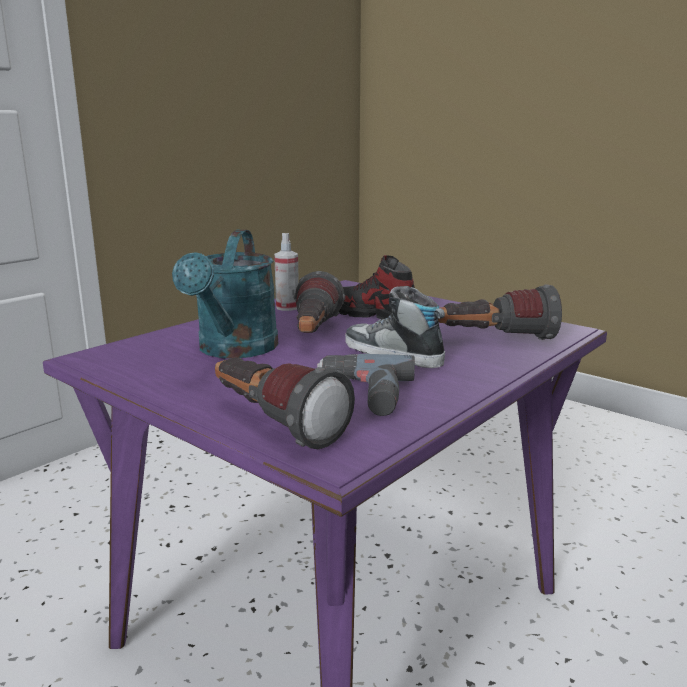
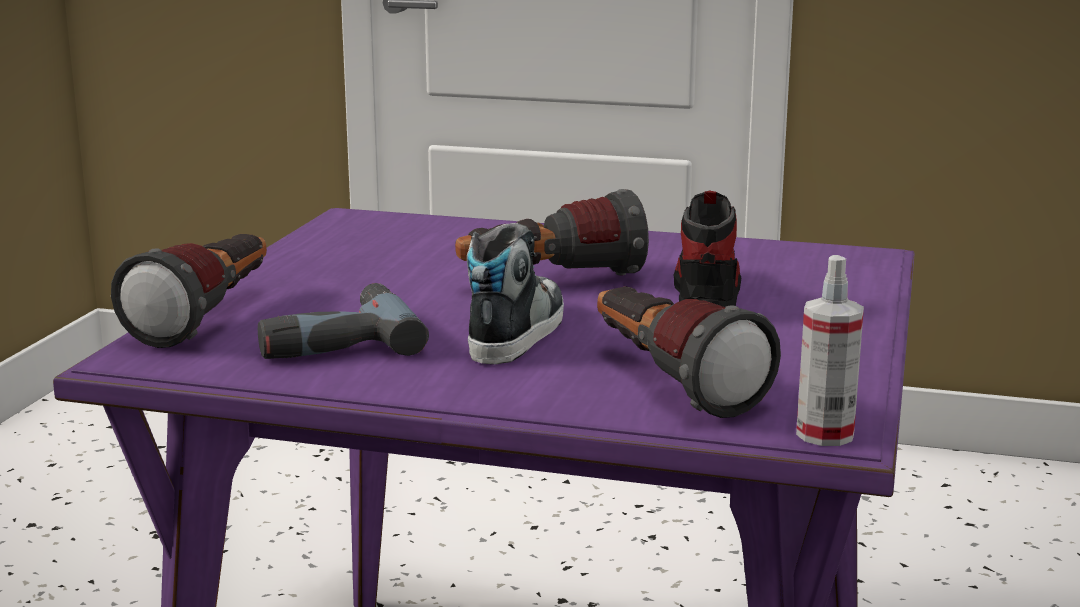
camera: 65 degrees right, 0 degrees up
turquoise watering can [172,230,278,359] -> none
spray bottle [274,233,299,311] -> spray bottle moved to [796,255,864,446]

